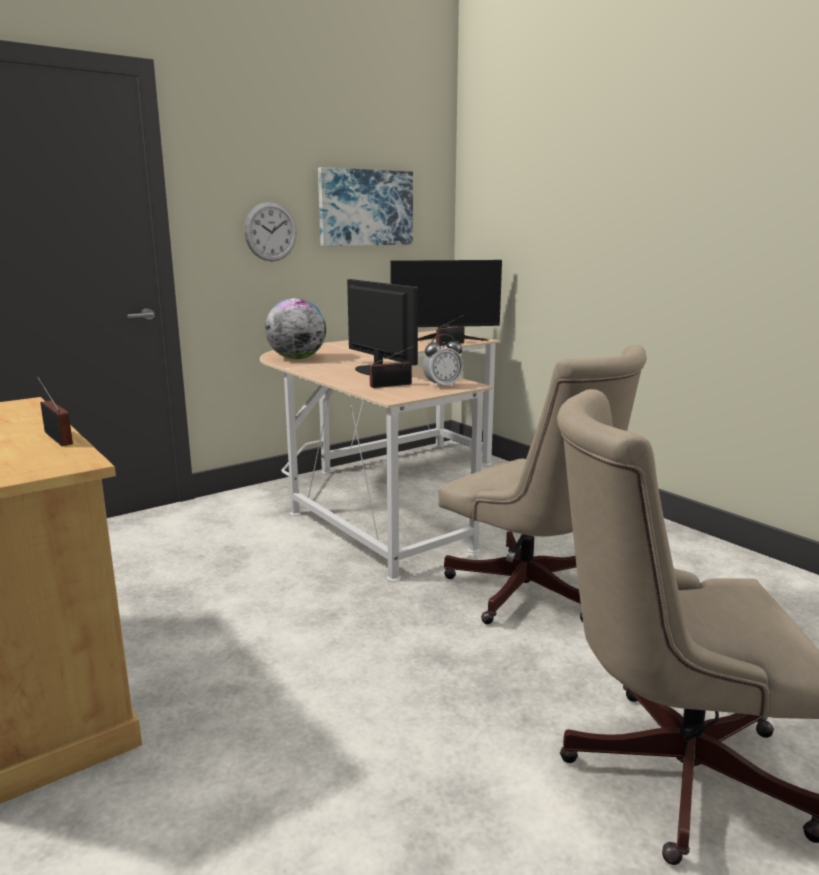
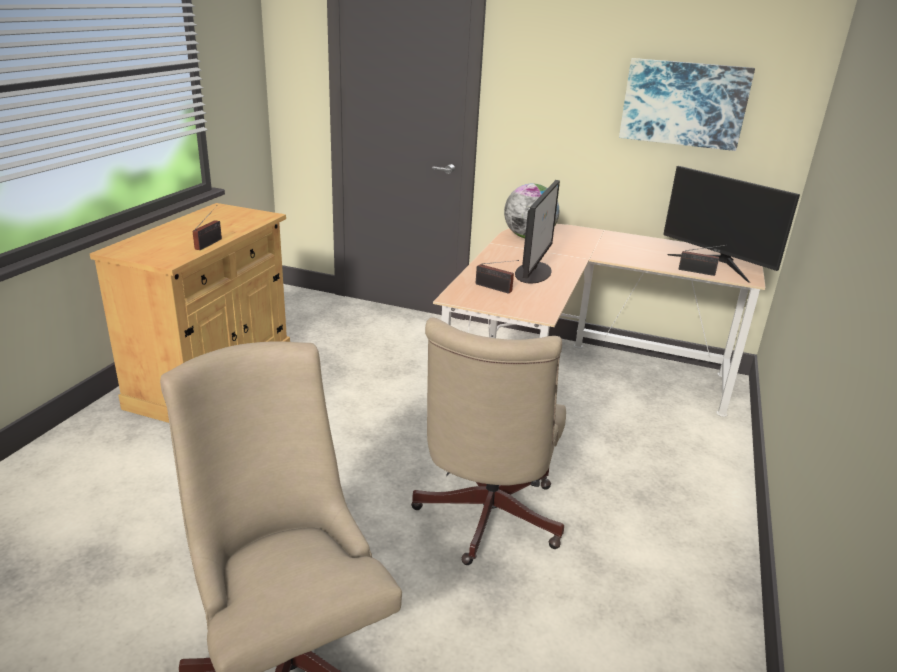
camera: 55 degrees right, 10 degrees up
wall clock [244,202,297,262] -> none
alarm clock [423,334,463,389] -> none

